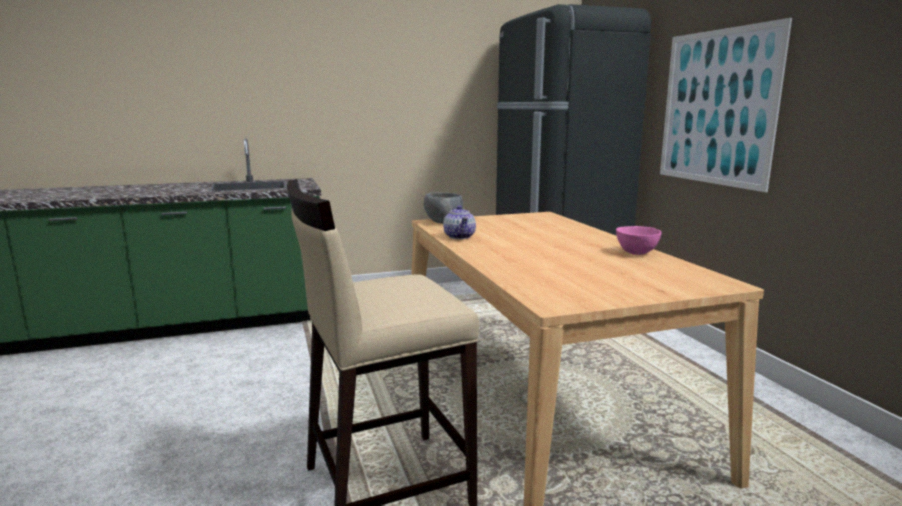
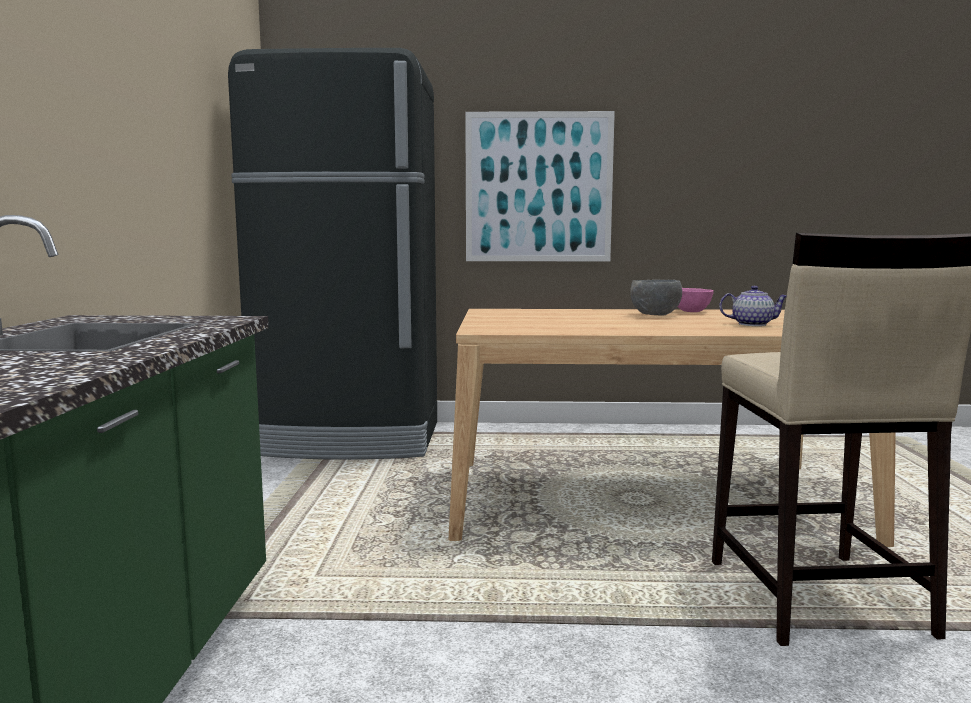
camera: 70 degrees left, 5 degrees down
grey bowl [424,192,463,224] -> grey bowl moved to [630,280,682,316]
teapot [443,205,476,239] -> teapot moved to [719,286,787,326]

